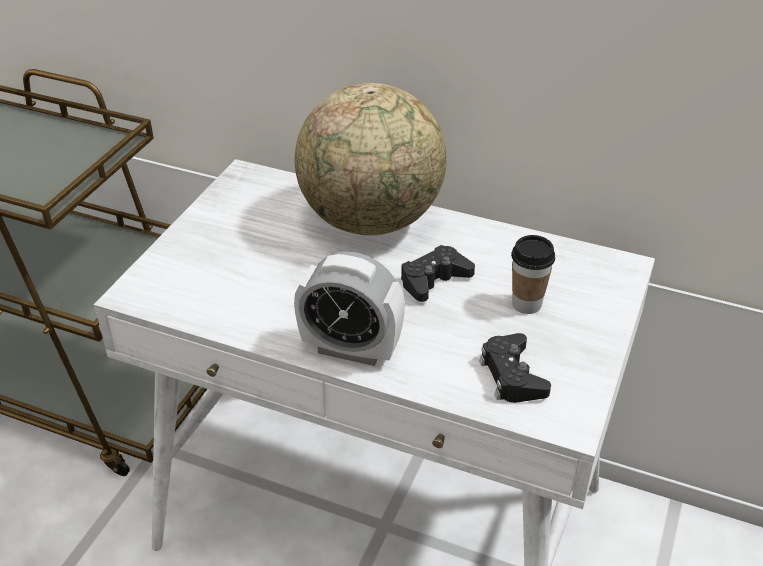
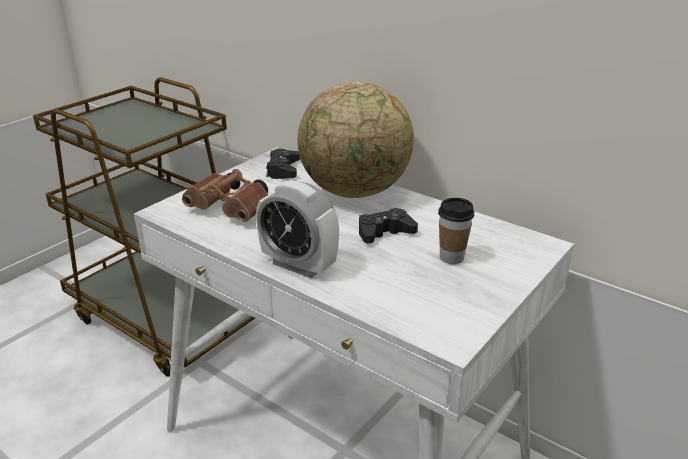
camera: 15 degrees right, 10 degrees down
black game controller [479,333,551,403] -> black game controller moved to [266,148,300,179]
none -> brown binoculars [182,169,269,222]

